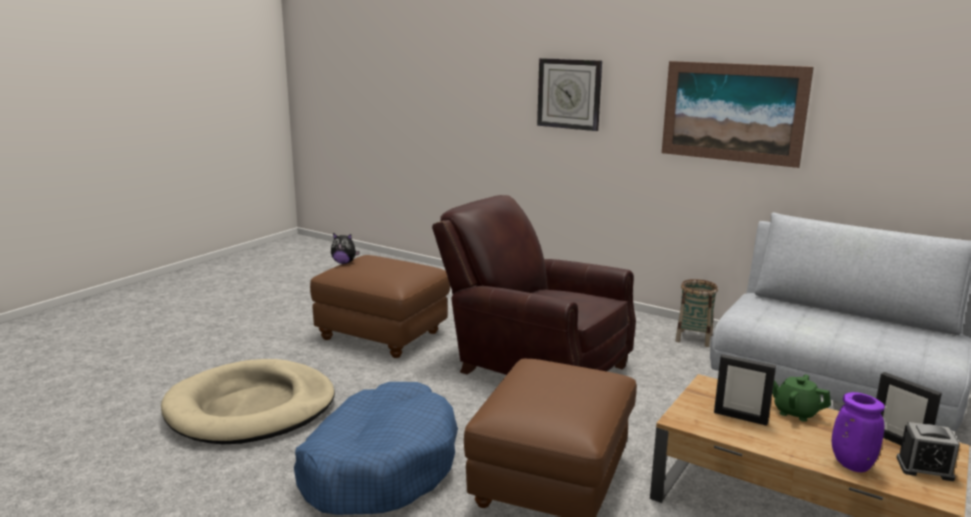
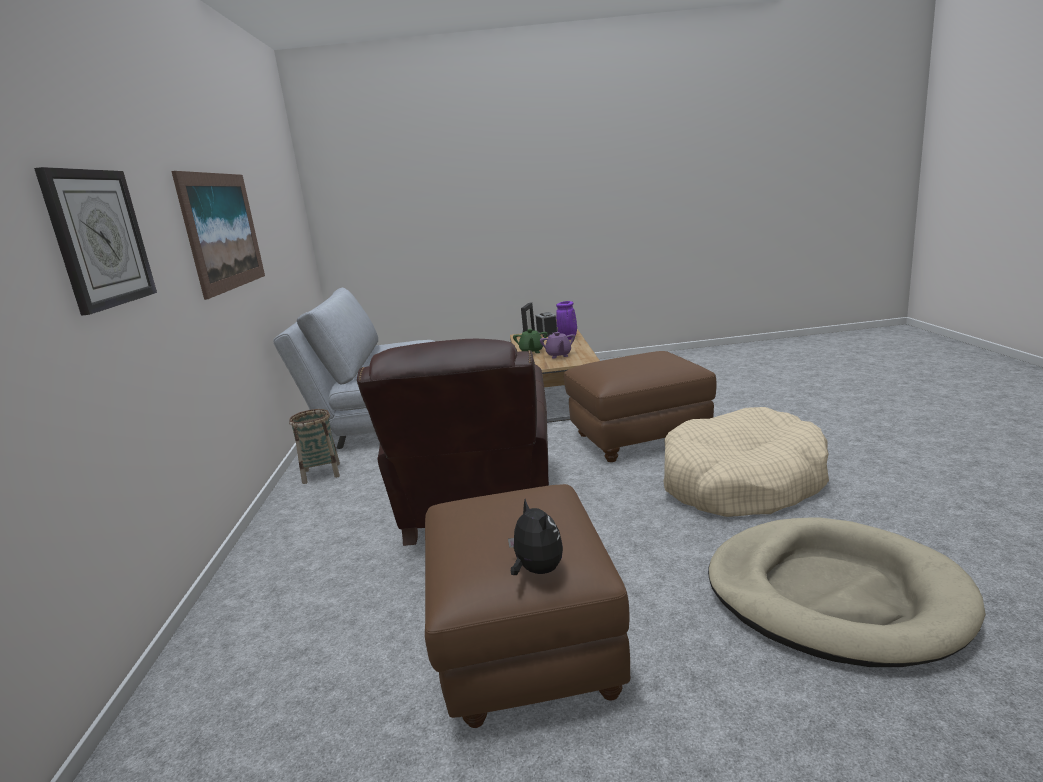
camera: 125 degrees left, 0 degrees up
blue dog bed [294,382,458,515] -> beige dog bed [664,407,829,517]
picture frame [714,354,776,426] -> purple teapot [540,332,575,358]

